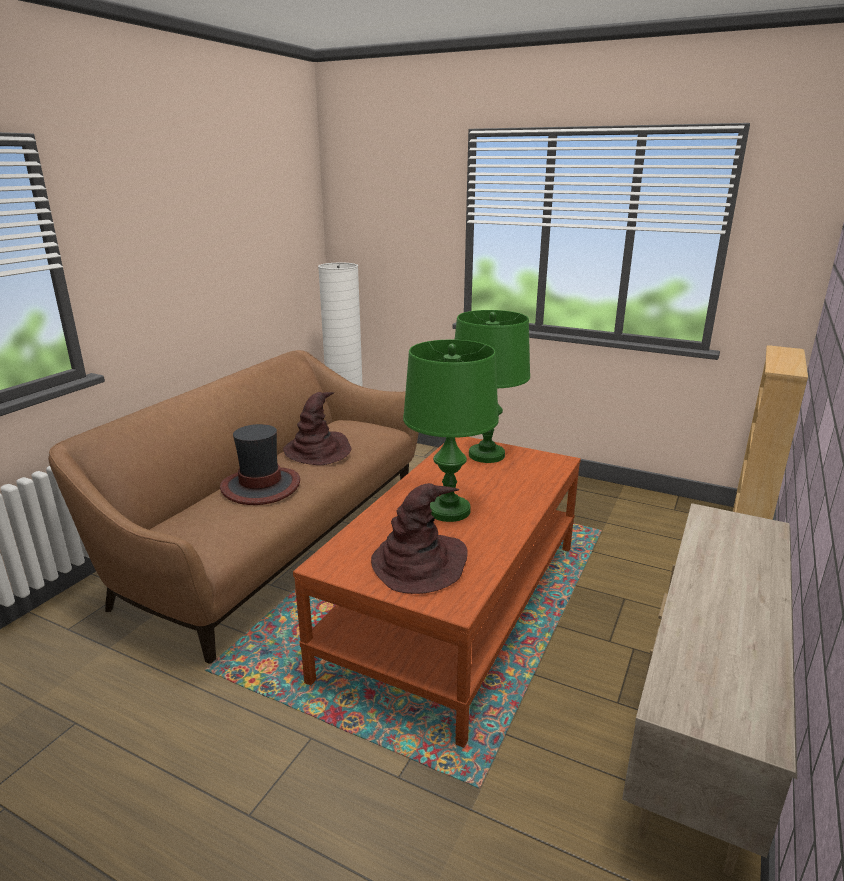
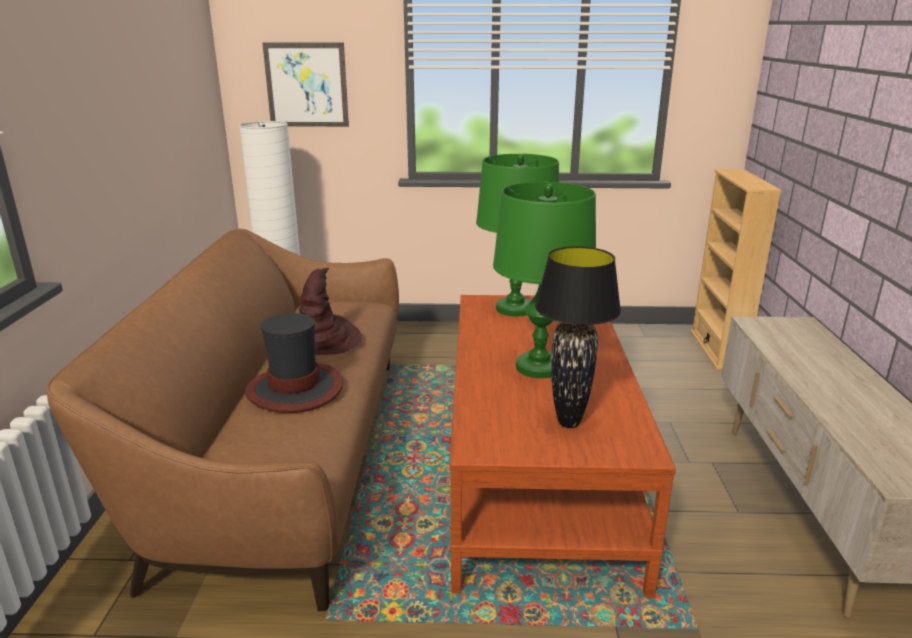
camera: 25 degrees left, 0 degrees up
brown hat [371,483,468,594] -> black table lamp [535,246,621,428]
none -> picture [262,43,349,127]

